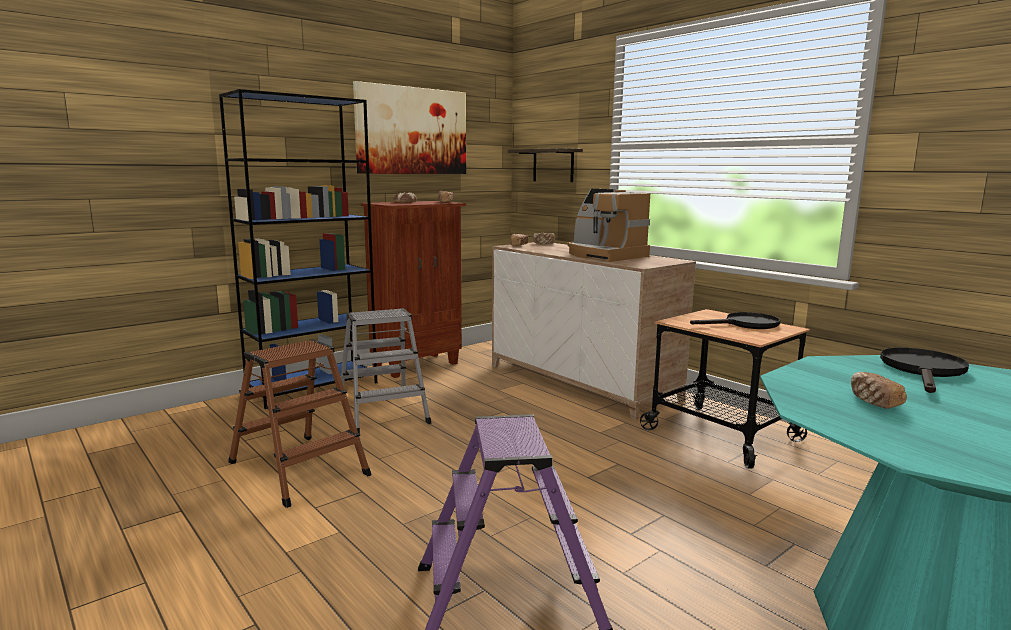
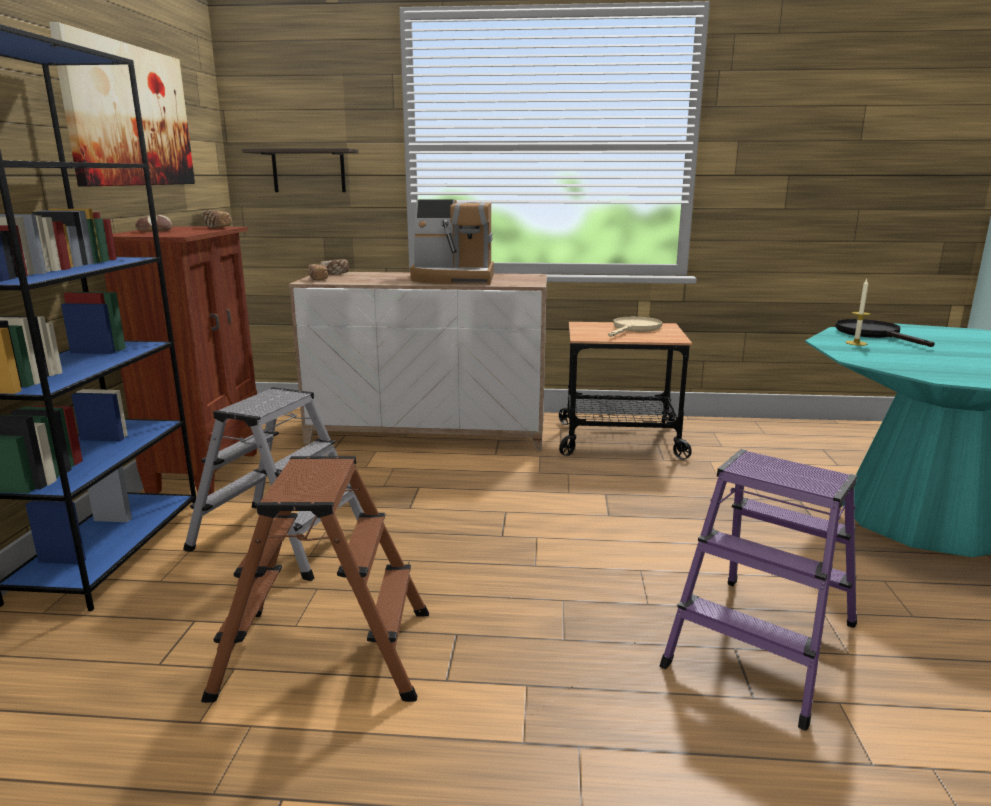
camera: 45 degrees left, 5 degrees up
black frying pan [690,312,780,329] -> beige frying pan [608,317,662,337]
bread [851,372,907,409] -> none
none -> candle [845,279,871,346]

